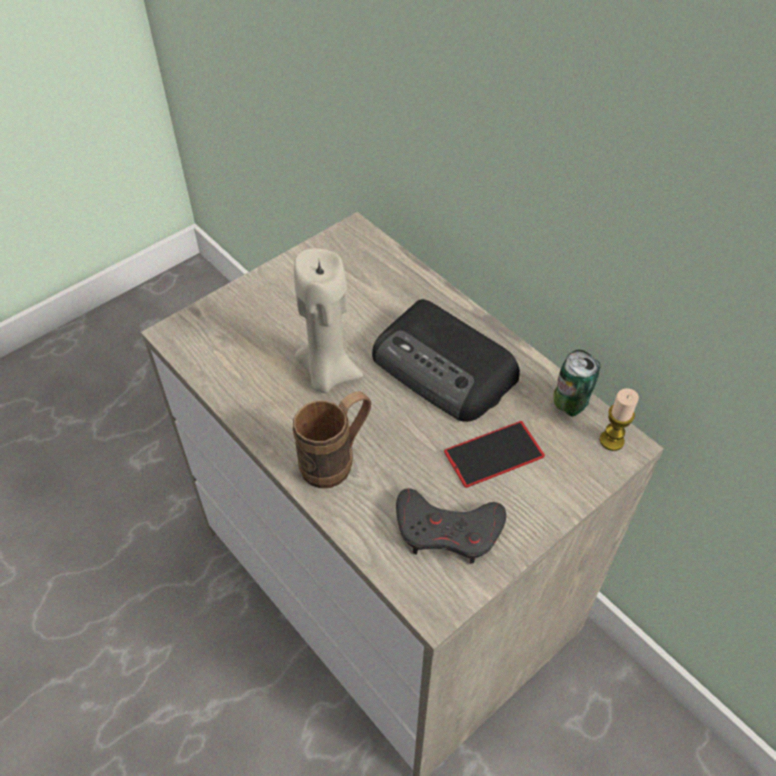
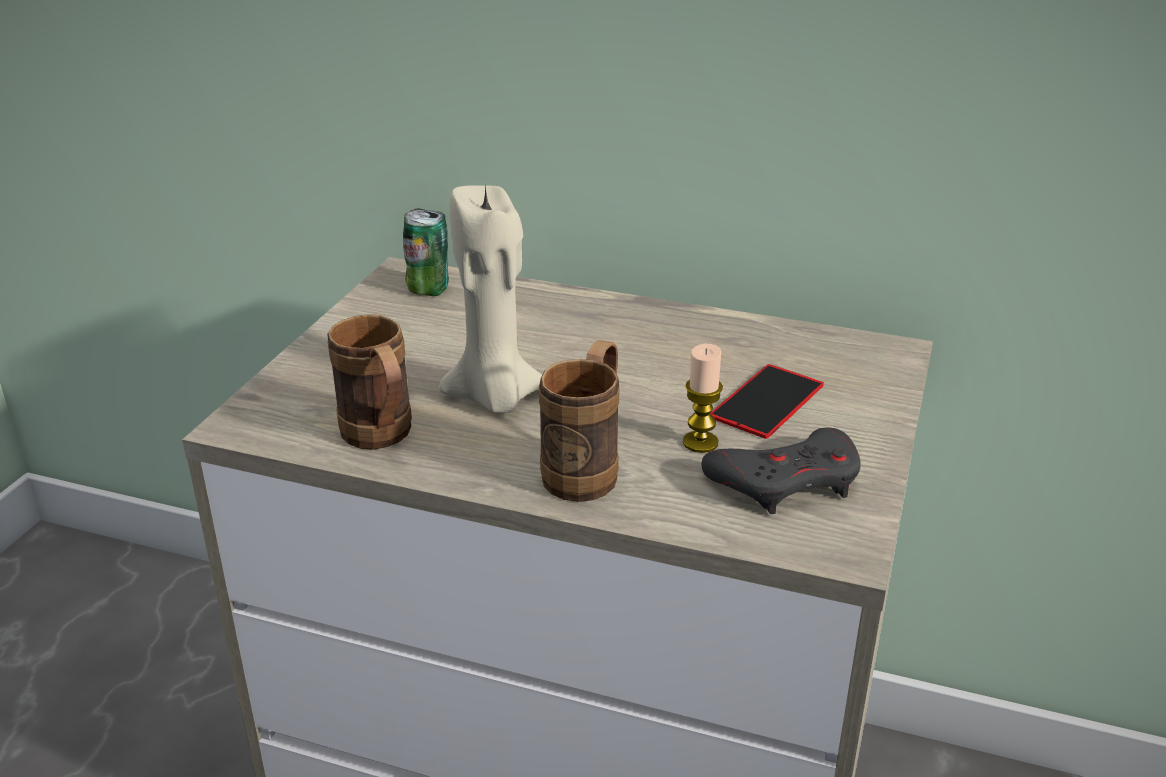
camera: 30 degrees left, 20 degrees down
radio [372,299,520,422] -> none
can [554,350,601,416] -> can moved to [403,208,449,296]
candle [600,388,639,451] -> candle moved to [683,344,723,453]
none -> brown mug [327,314,412,450]

